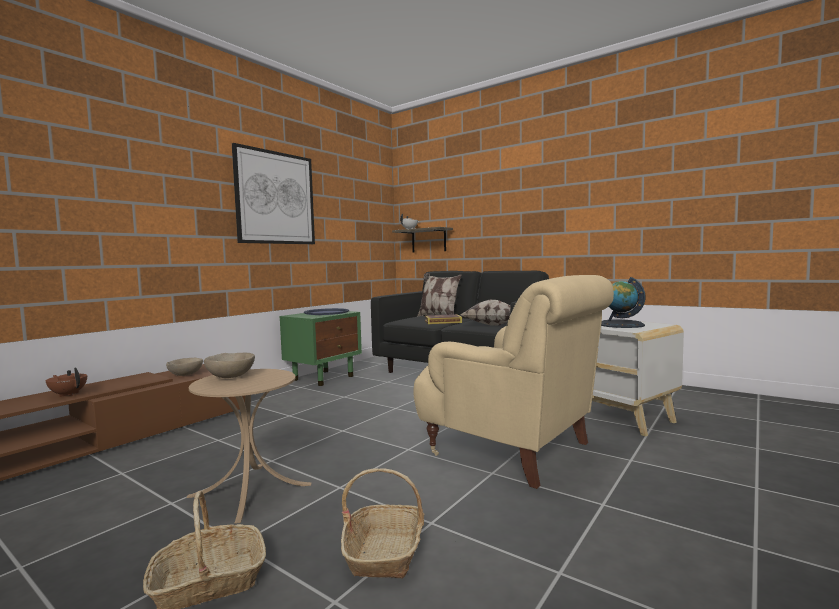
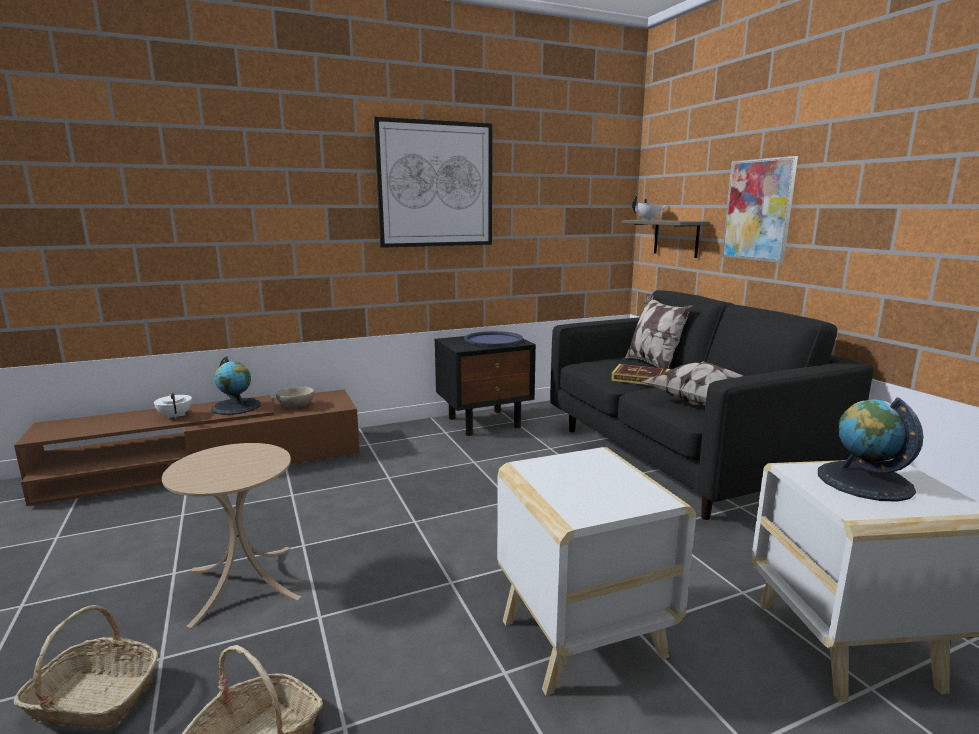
camera: 30 degrees right, 10 degrees up
brown teapot [46,367,87,397] -> white teapot [154,393,192,419]
beige bowl [204,353,255,378] -> none
green nightstand [280,311,362,386] -> black nightstand [434,336,536,436]
beige armchair [414,275,614,489] -> white side table [497,447,696,696]
none -> globe [211,356,261,415]
none -> picture [722,156,798,263]

